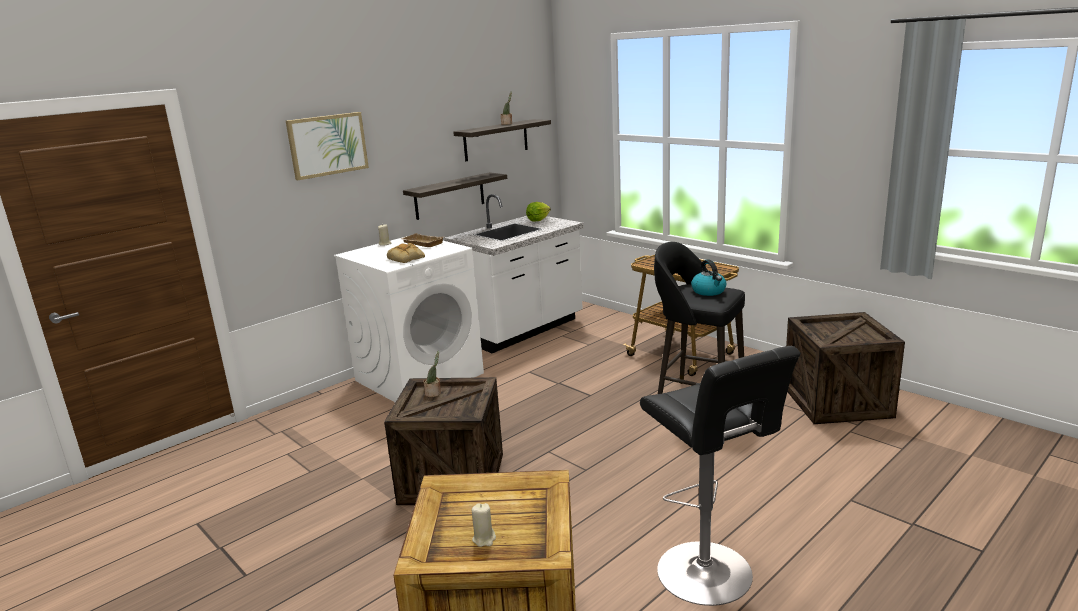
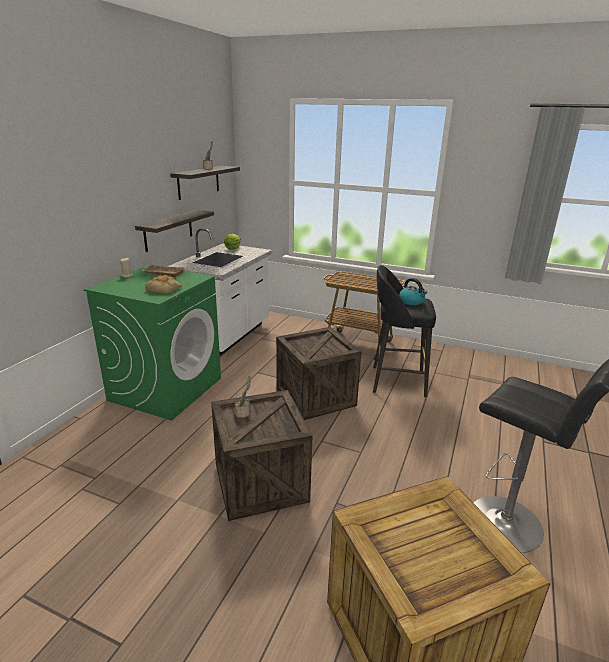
camera: 25 degrees left, 5 degrees up
picture [286,112,369,180] -> none
white washing machine [334,236,484,402] -> green washing machine [84,265,221,420]
beige candle [472,503,496,547] -> none
crate [786,312,905,424] -> crate moved to [276,327,361,420]

